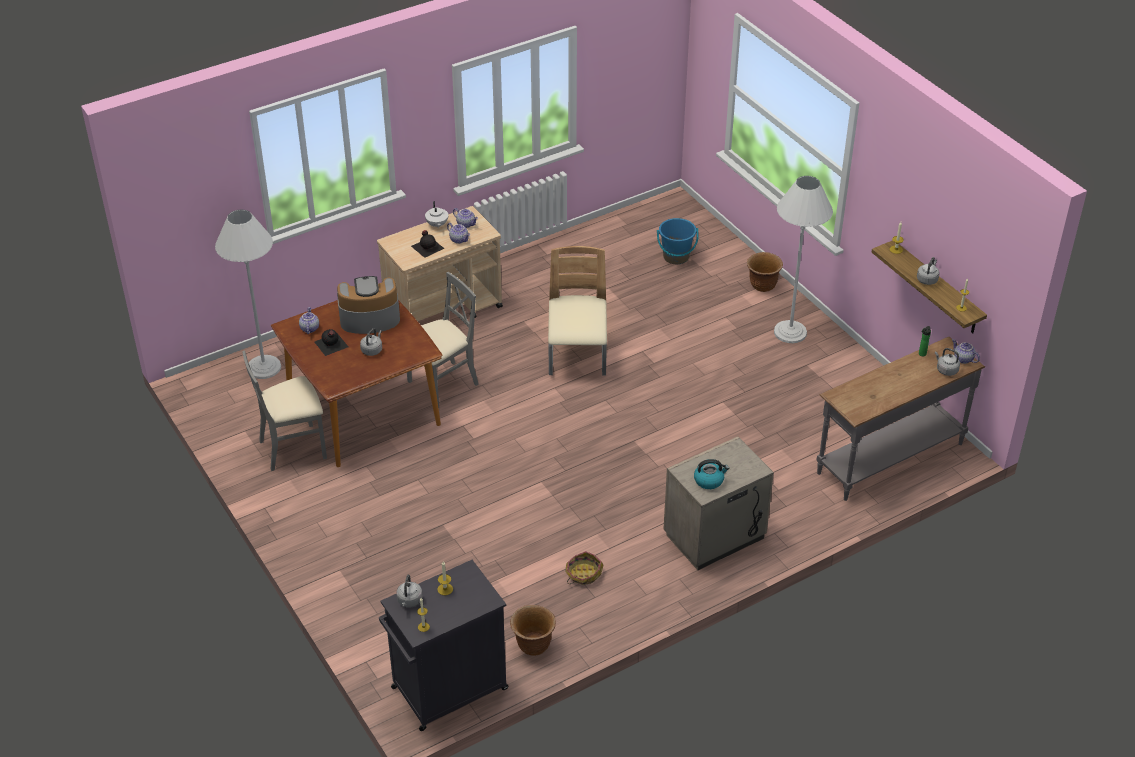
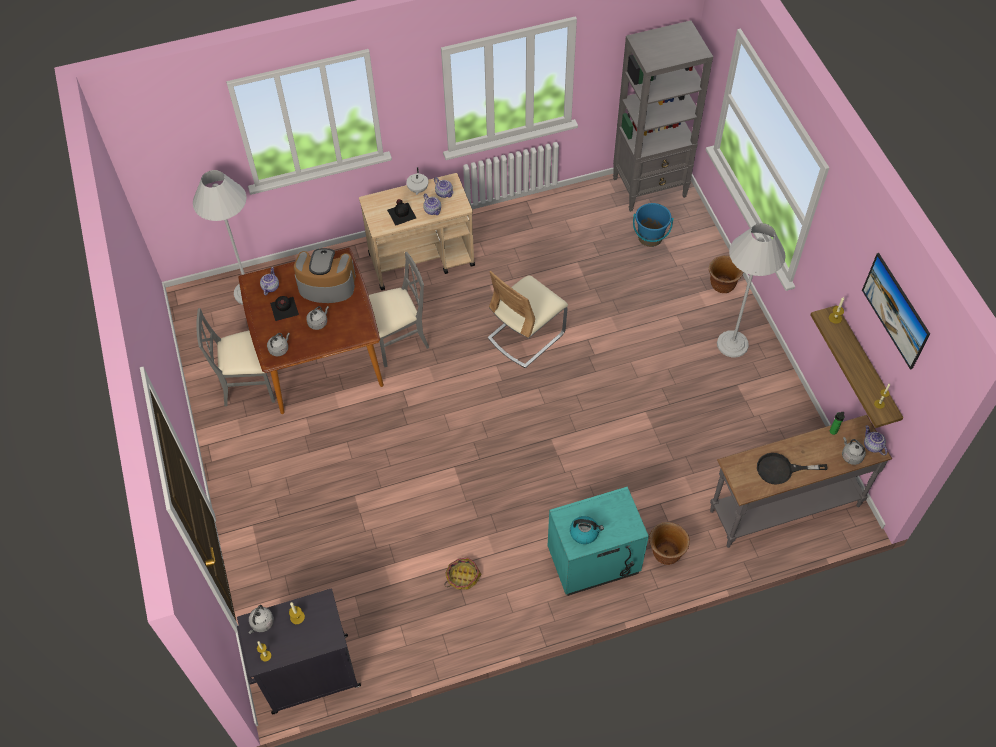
camera: 15 degrees right, 15 degrees up
brown planter [510,605,556,656] -> brown planter moved to [649,522,690,565]
beige chair [548,246,607,375] -> beige chair turned 150 degrees counterclockwise [488,271,568,368]
beige nightstand [663,437,774,570] -> turquoise nightstand [548,487,649,596]
grey kettle [917,257,940,285] -> grey kettle moved to [267,332,290,356]
none -> grey bookcase [613,20,713,212]
none -> black frying pan [757,453,828,485]
none -> picture [862,253,930,370]

